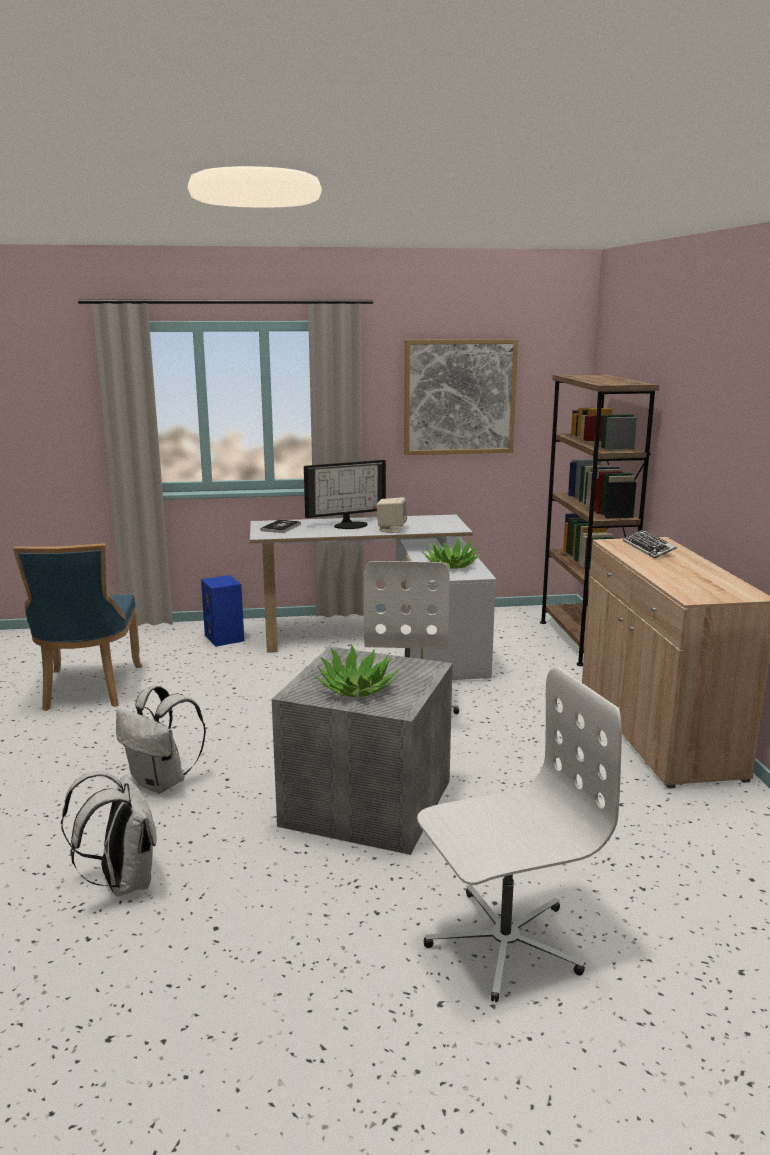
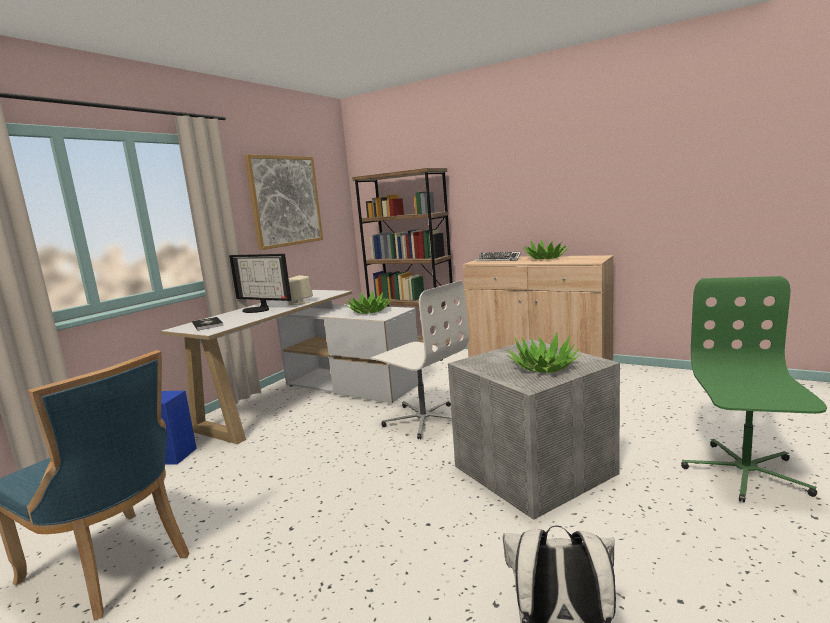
camera: 50 degrees left, 5 degrees down
white backpack [116,686,206,793] -> none
monitor [304,460,386,529] -> monitor turned 105 degrees clockwise [229,254,291,313]
white office chair [417,667,622,1002] -> green office chair [681,276,827,502]
none -> potted plant [523,239,568,259]

